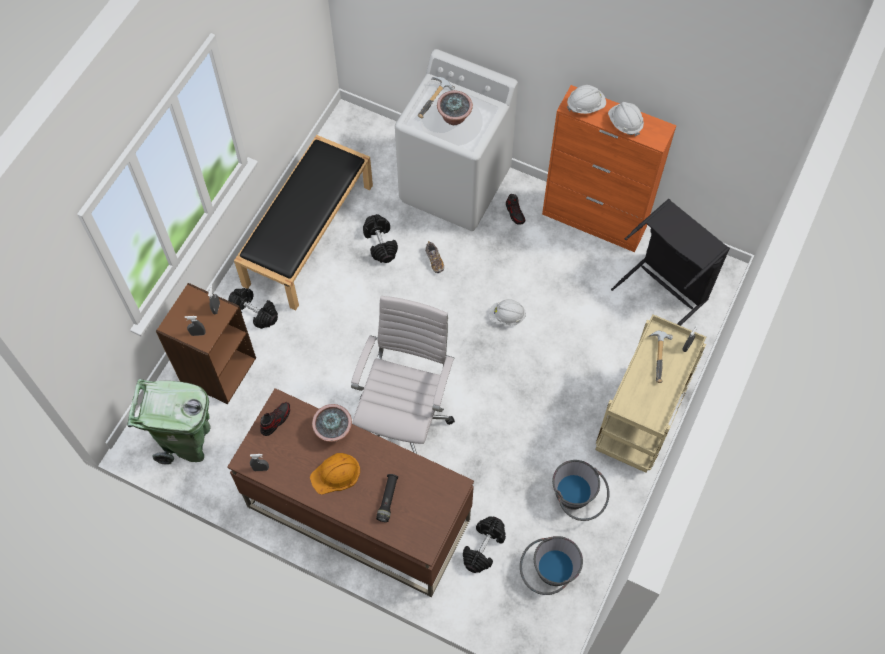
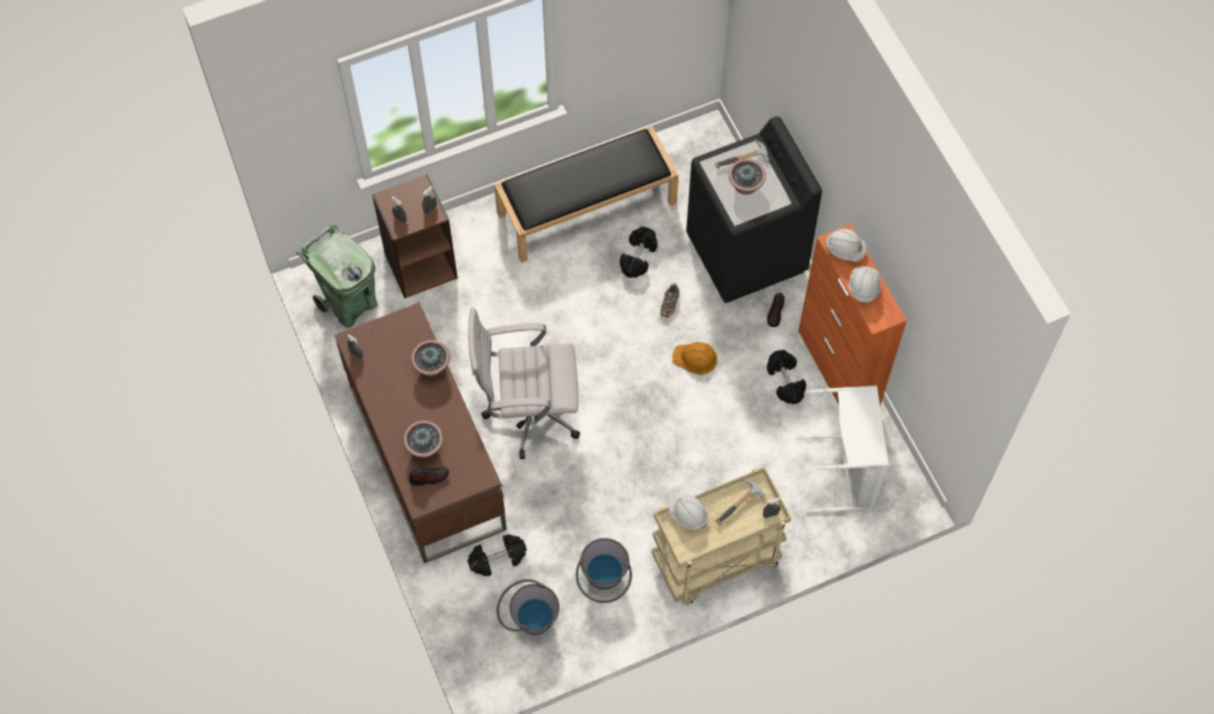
camera: 40 degrees right, 0 degrees up
black dumbbell [228,288,278,329] -> black dumbbell moved to [767,350,806,404]
shoe [260,402,290,436] -> shoe moved to [409,466,449,486]
orange hard hat [310,453,360,495] -> orange hard hat moved to [672,342,717,375]
white office chair [351,296,455,454] -> white office chair turned 150 degrees counterclockwise [468,307,580,459]
black flashlight [376,474,398,522] -> potted plant [404,420,443,458]
white washing machine [395,49,518,231] -> black washing machine [686,116,822,303]
white hard hat [490,299,526,326] -> white hard hat moved to [669,493,708,530]
black laundry basket [611,199,730,326] -> white laundry basket [796,386,889,513]

